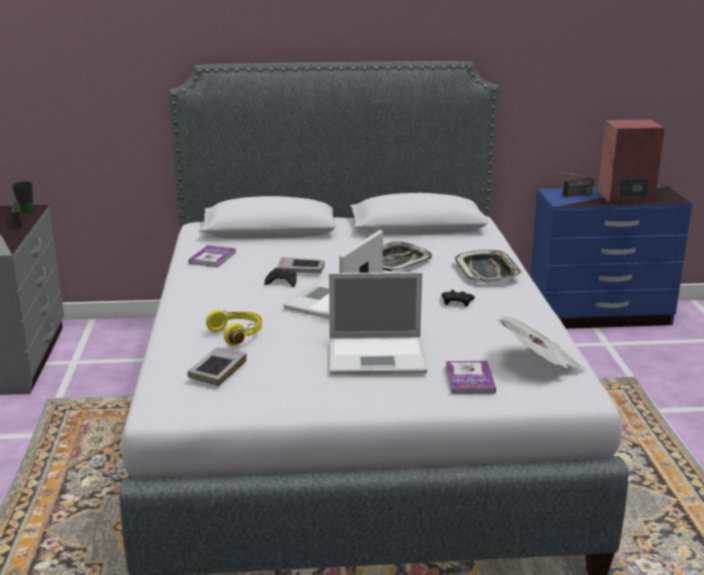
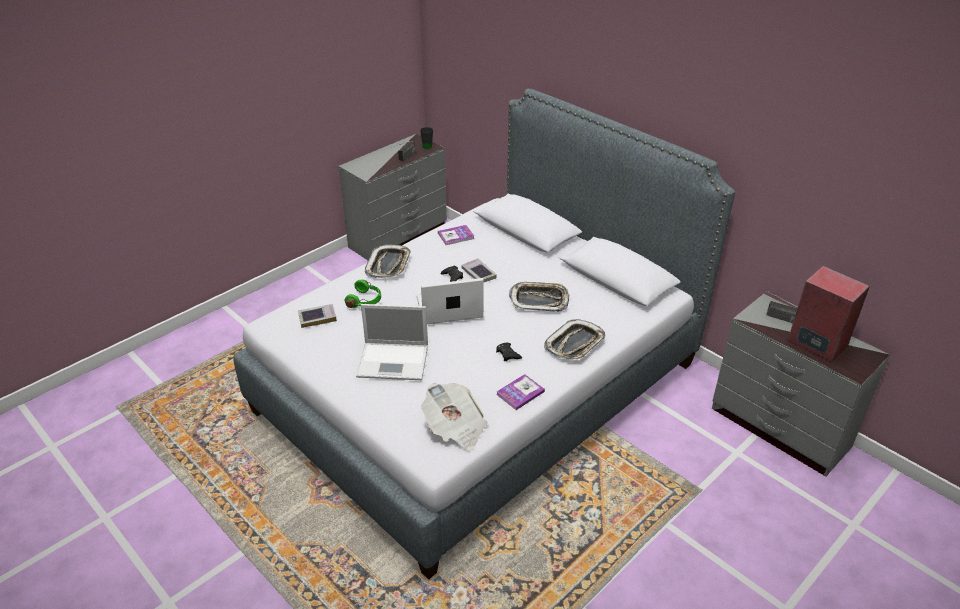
camera: 50 degrees right, 15 degrees up
yellow headphones [206,310,262,346] -> green headphones [345,280,381,308]
laptop [329,272,427,375] -> laptop turned 45 degrees counterclockwise [356,304,428,380]
book [445,361,496,394] -> book moved to [496,374,545,410]
blue dresser [530,186,692,329] -> grey dresser [712,294,890,476]
none -> tray [365,245,411,278]

